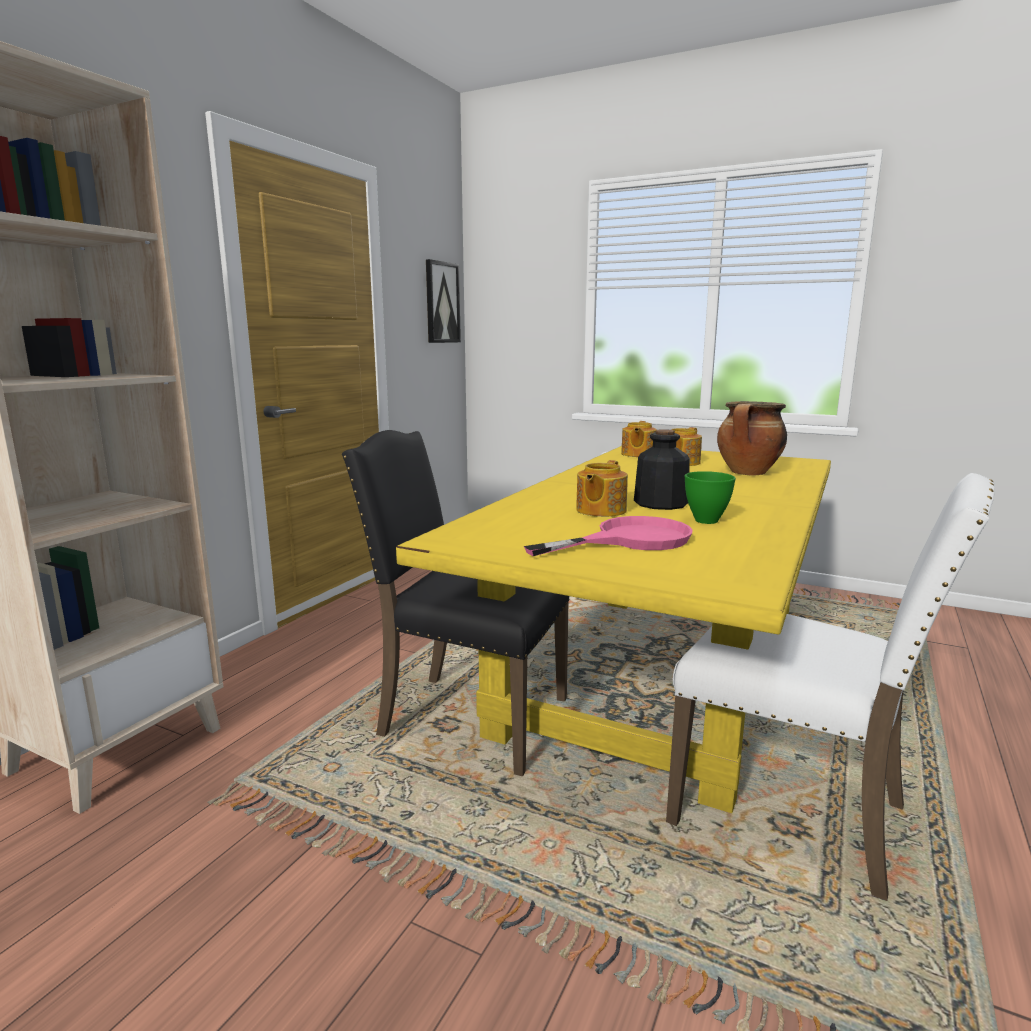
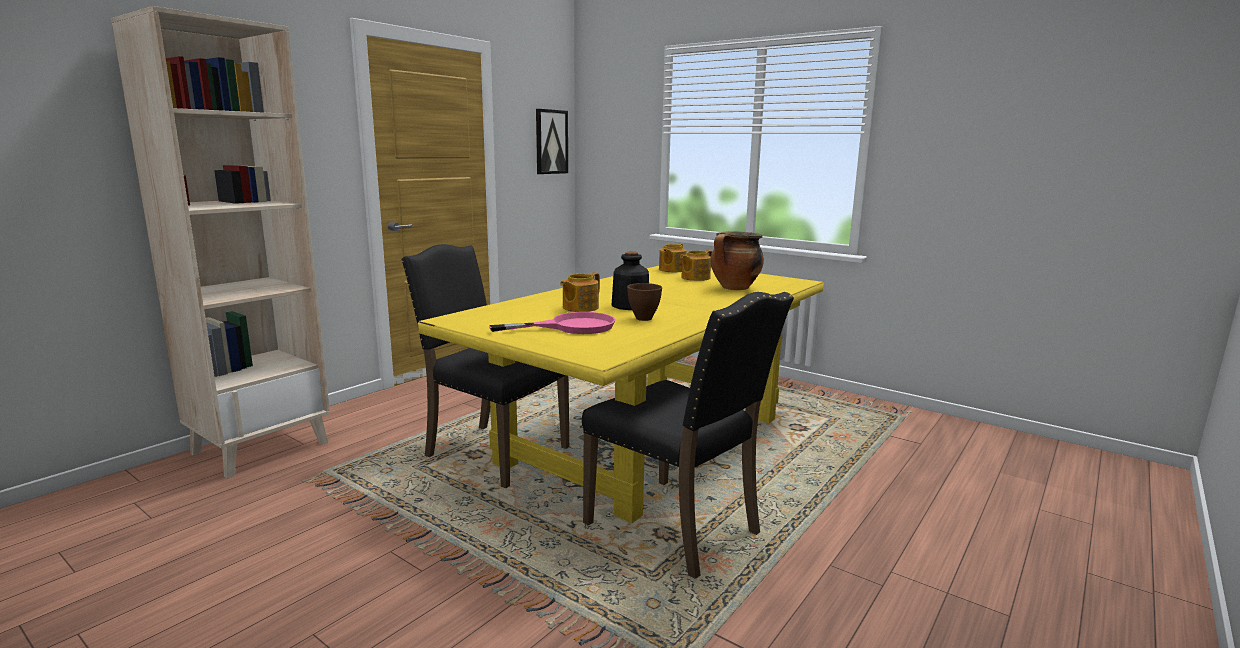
camera: 10 degrees right, 0 degrees up
white chair [666,473,995,901] -> black chair [582,292,794,579]
green bowl [685,471,736,524] -> brown bowl [627,283,662,321]

